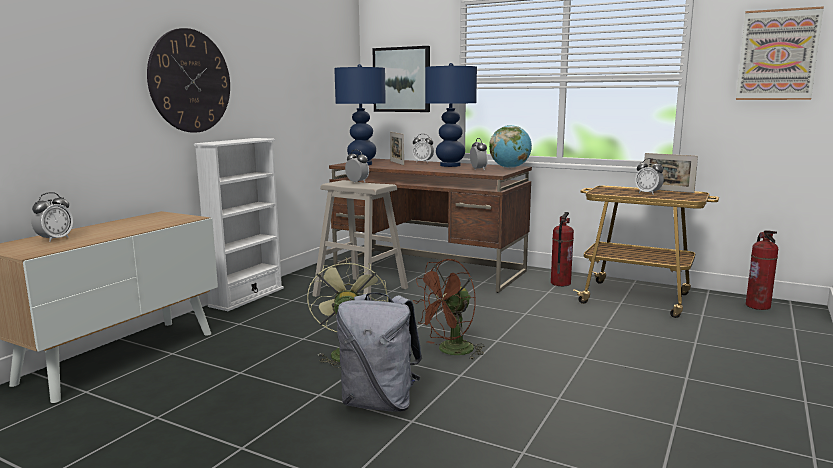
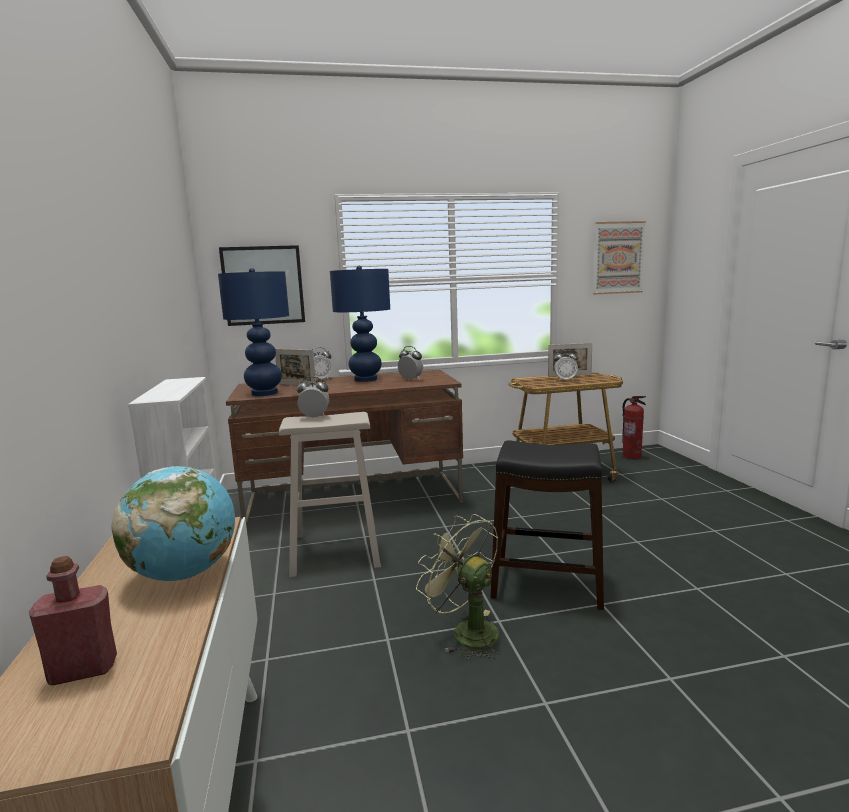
camera: 40 degrees left, 0 degrees up
alarm clock [31,192,73,242] -> red bottle [29,556,117,685]
wall clock [147,28,230,133] -> none
grey backpack [336,293,422,412] -> none
brown fan [413,259,484,359] -> black stool [491,440,604,610]
globe [489,125,532,168] -> globe moved to [112,466,235,581]
fire extinguisher [551,212,574,286] -> none

